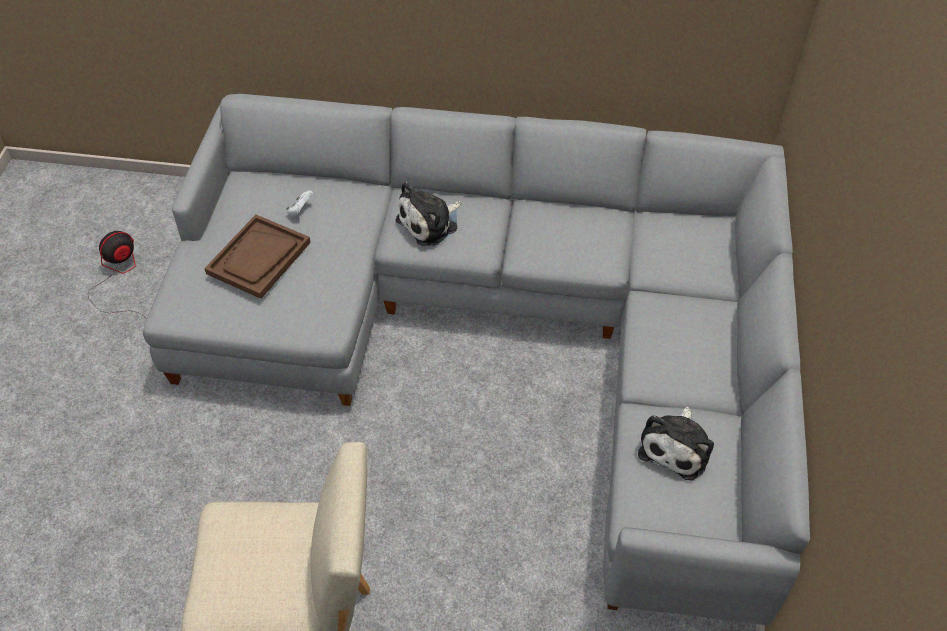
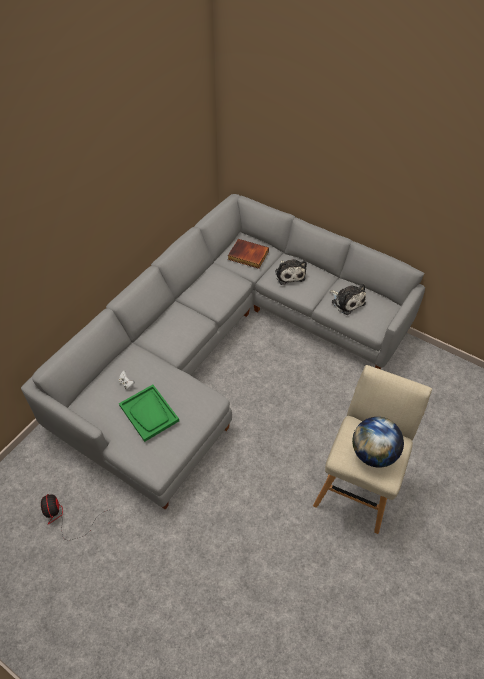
camera: 65 degrees left, 0 degrees up
brown tray [204,214,311,299] -> green tray [119,385,179,442]
plush toy [395,182,461,246] -> plush toy moved to [275,259,307,285]
none -> book [228,239,269,269]
none -> globe [352,417,404,468]

